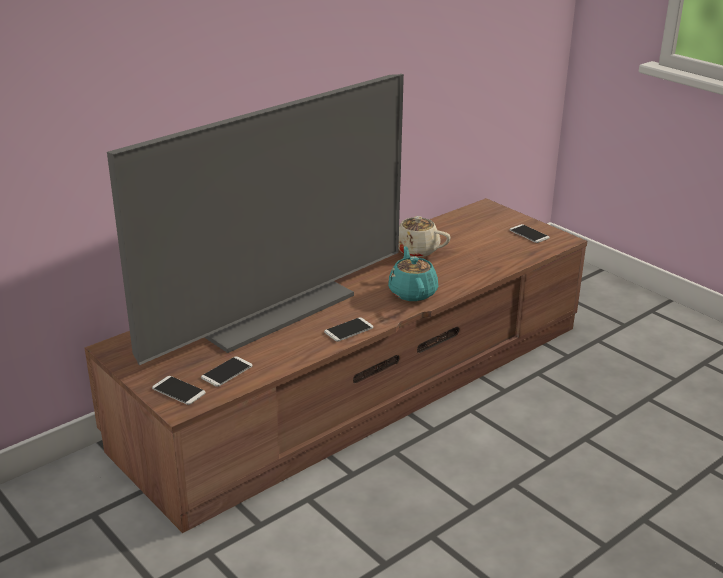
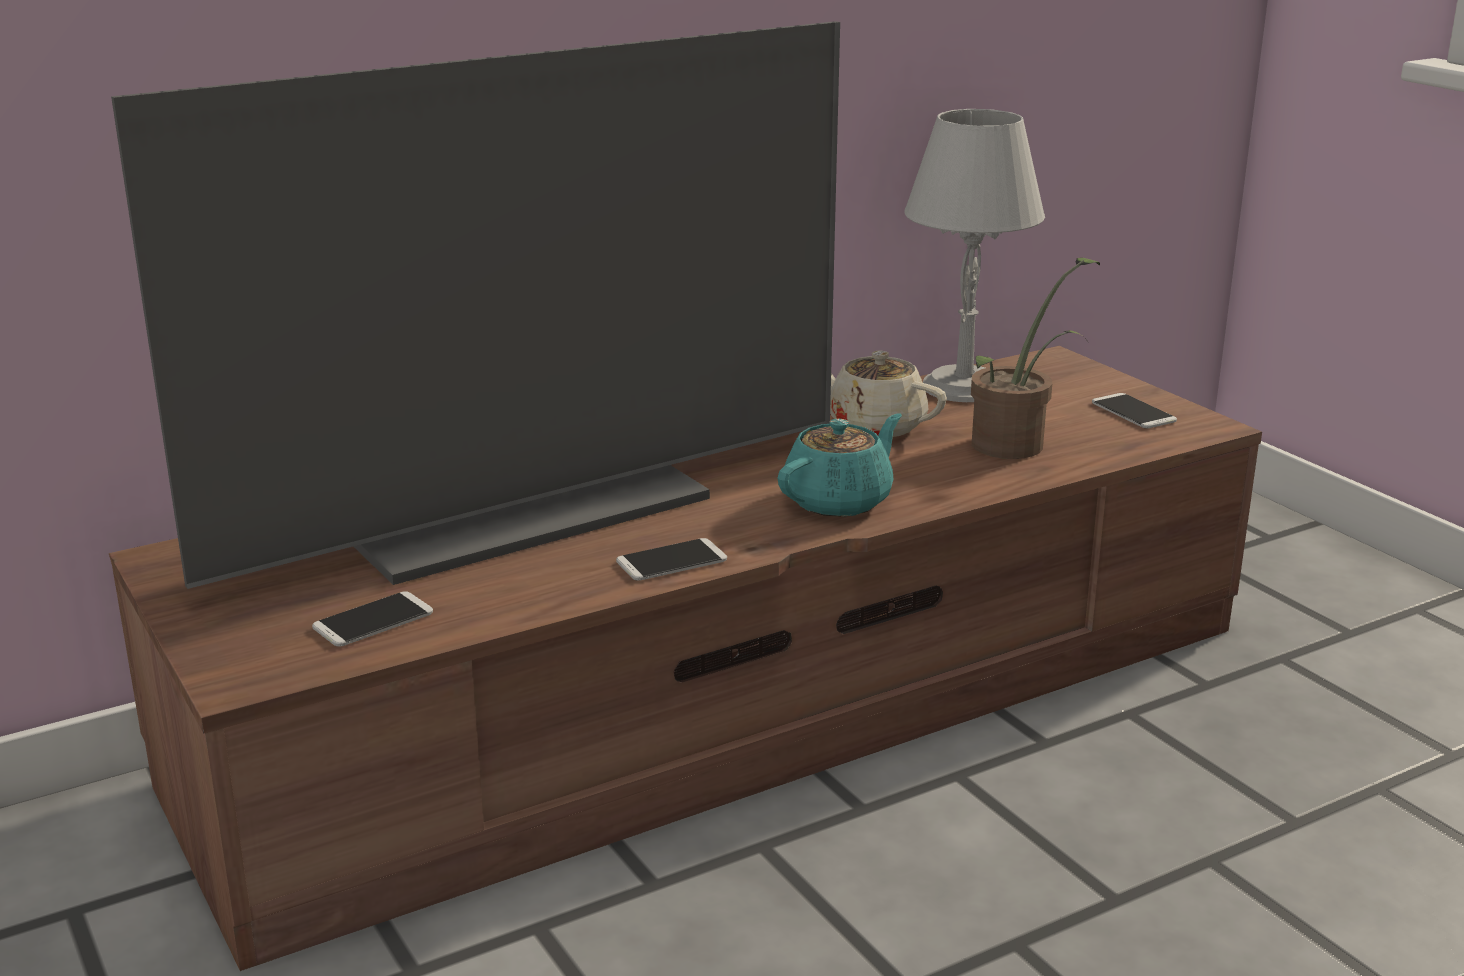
camera: 10 degrees right, 5 degrees down
phone [152,376,206,405] -> none
turquoise teapot [388,246,438,301] -> turquoise teapot turned 45 degrees clockwise [778,414,902,517]
none -> grey table lamp [904,109,1045,402]
none -> potted plant [971,257,1100,459]

